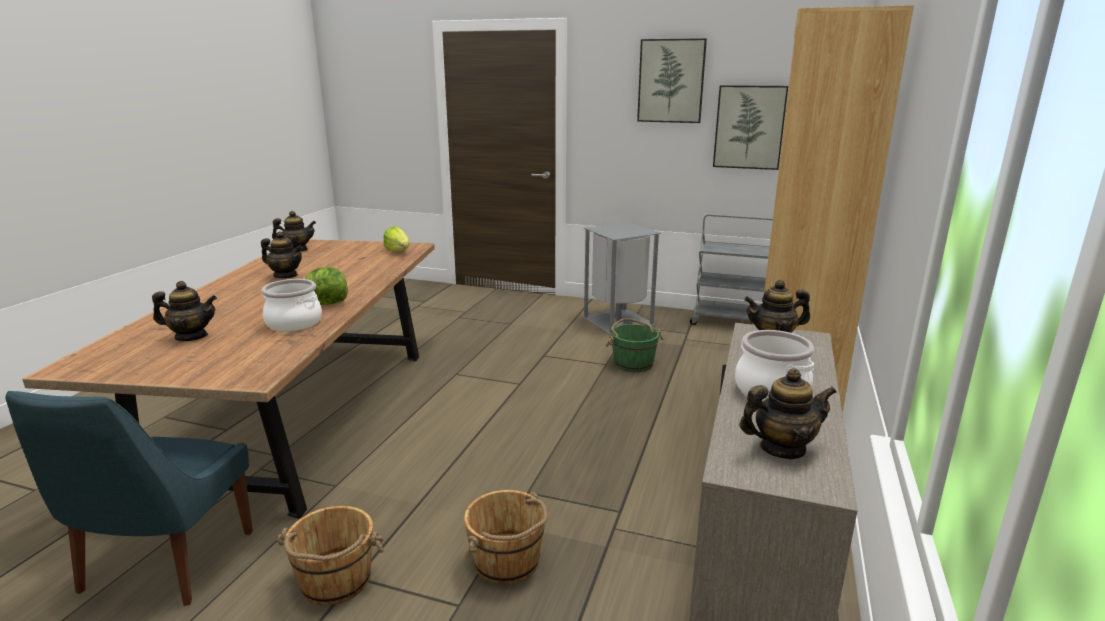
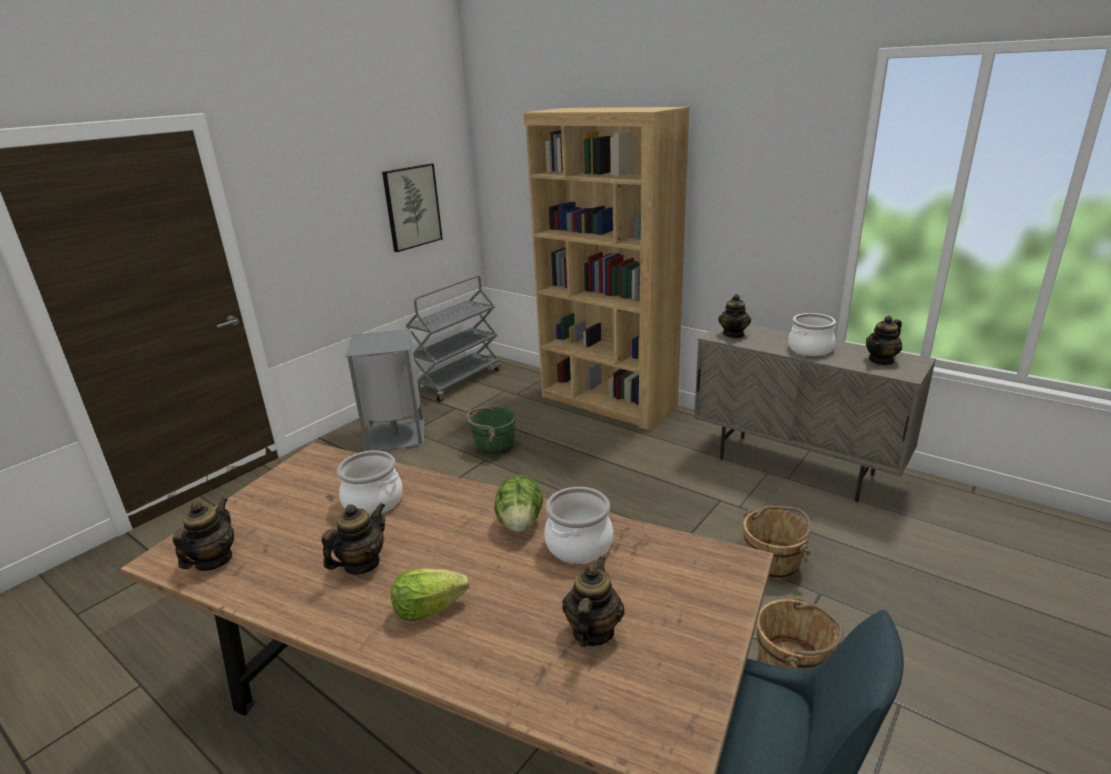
camera: 70 degrees left, 5 degrees up
lettuce [383,227,409,252] -> lettuce moved to [391,569,470,621]
picture [637,38,707,123] -> none
teapot [739,368,837,459] -> teapot turned 135 degrees counterclockwise [866,316,902,365]
none -> cooking pot [337,450,403,516]

